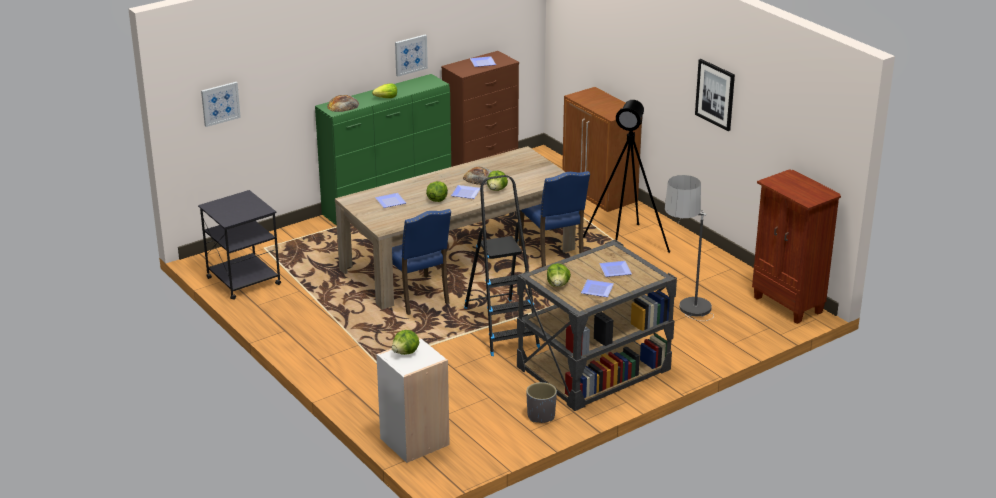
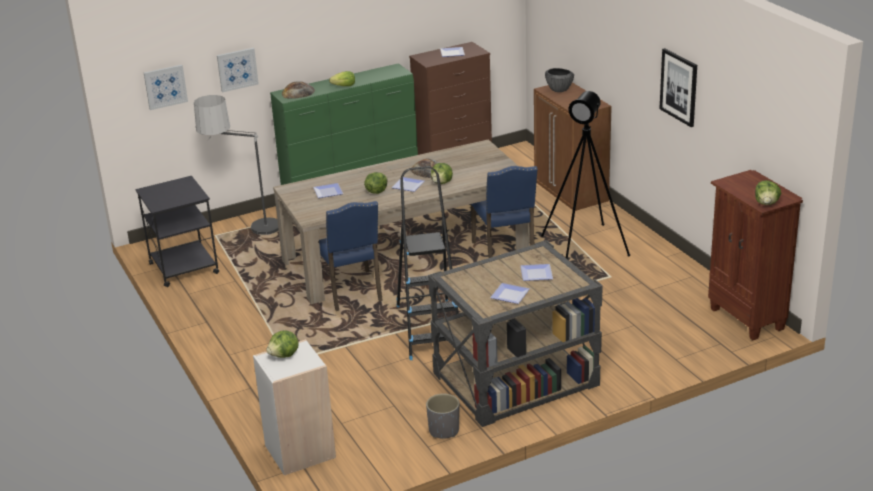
camera: 10 degrees right, 0 degrees up
picture [395,35,428,77] -> picture moved to [217,48,259,92]
lettuce [547,263,571,287] -> lettuce moved to [755,180,781,205]
floor lamp [665,175,714,321] -> floor lamp moved to [194,95,279,235]
none -> bowl [545,68,574,92]

